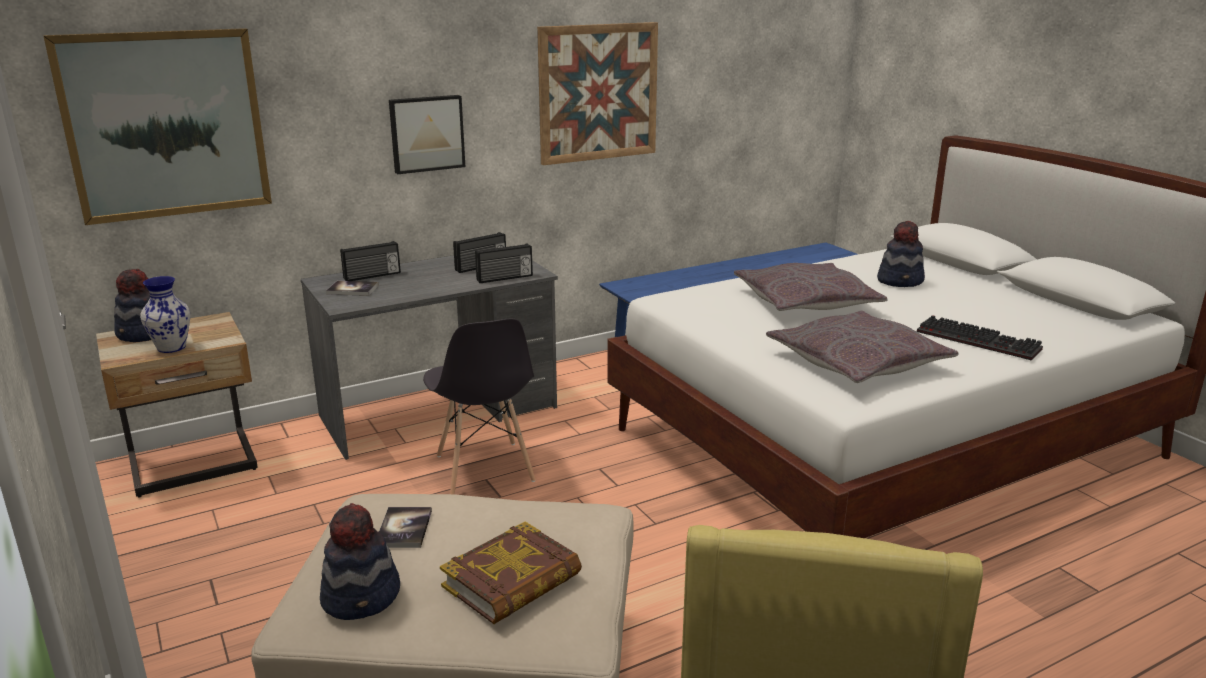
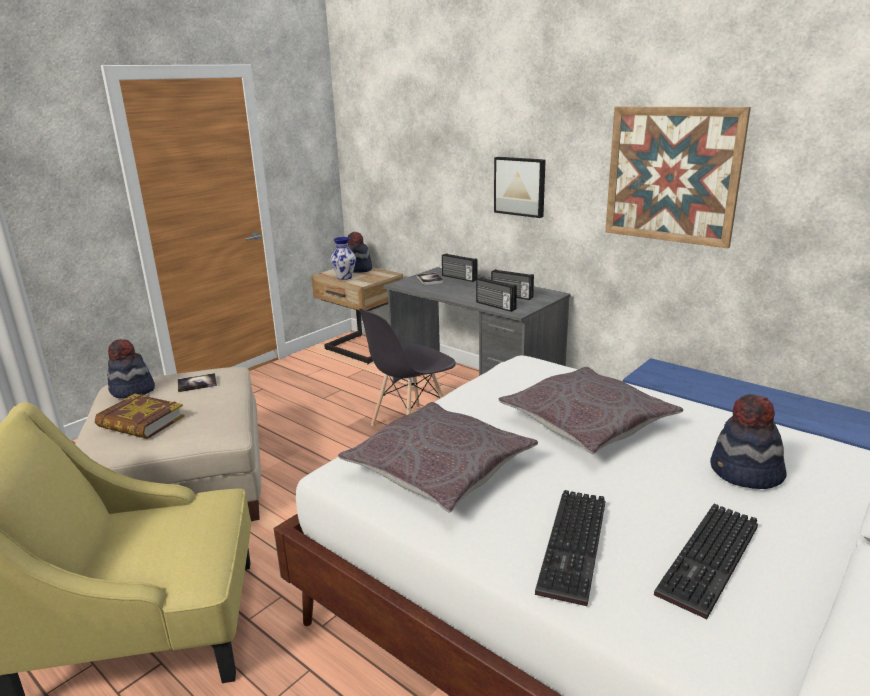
camera: 70 degrees right, 0 degrees up
picture [43,28,272,225] -> none
none -> keyboard [654,504,758,619]

